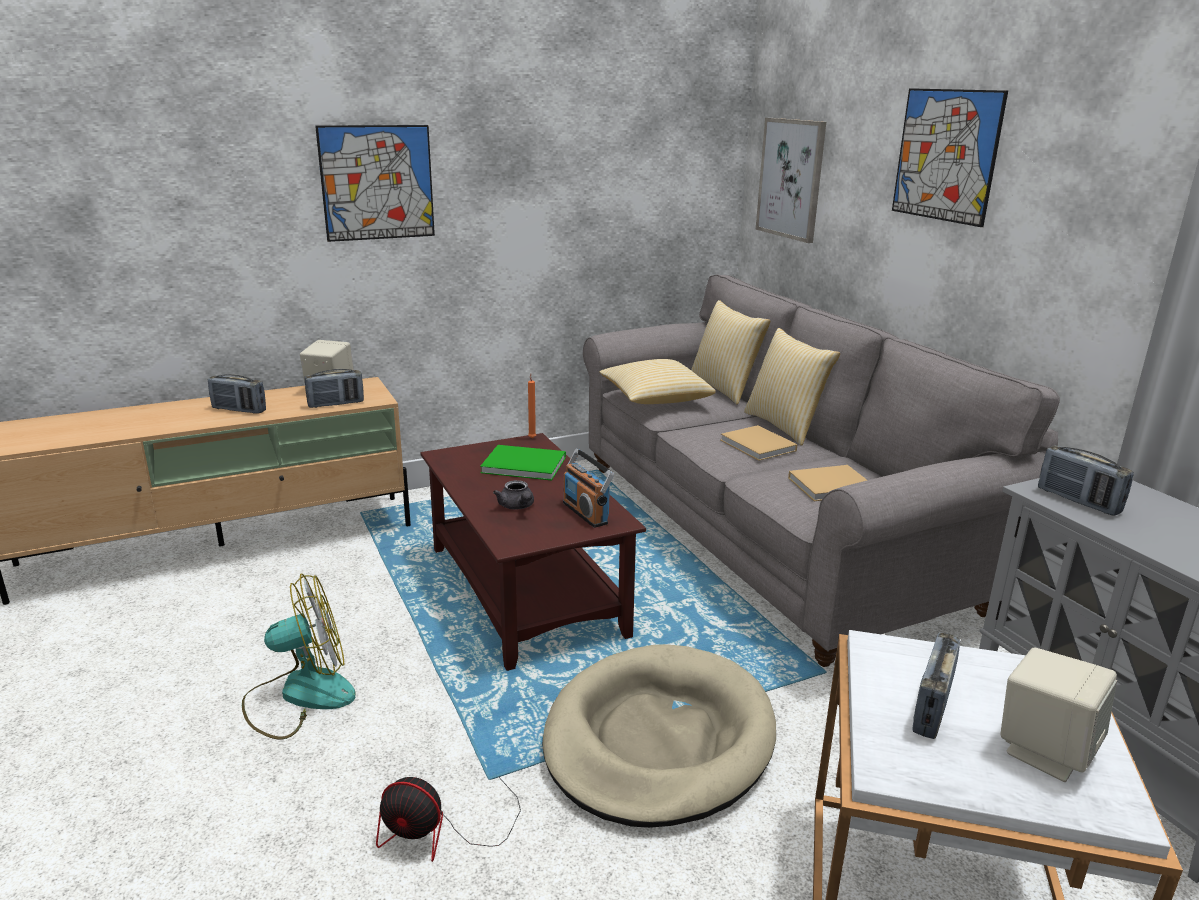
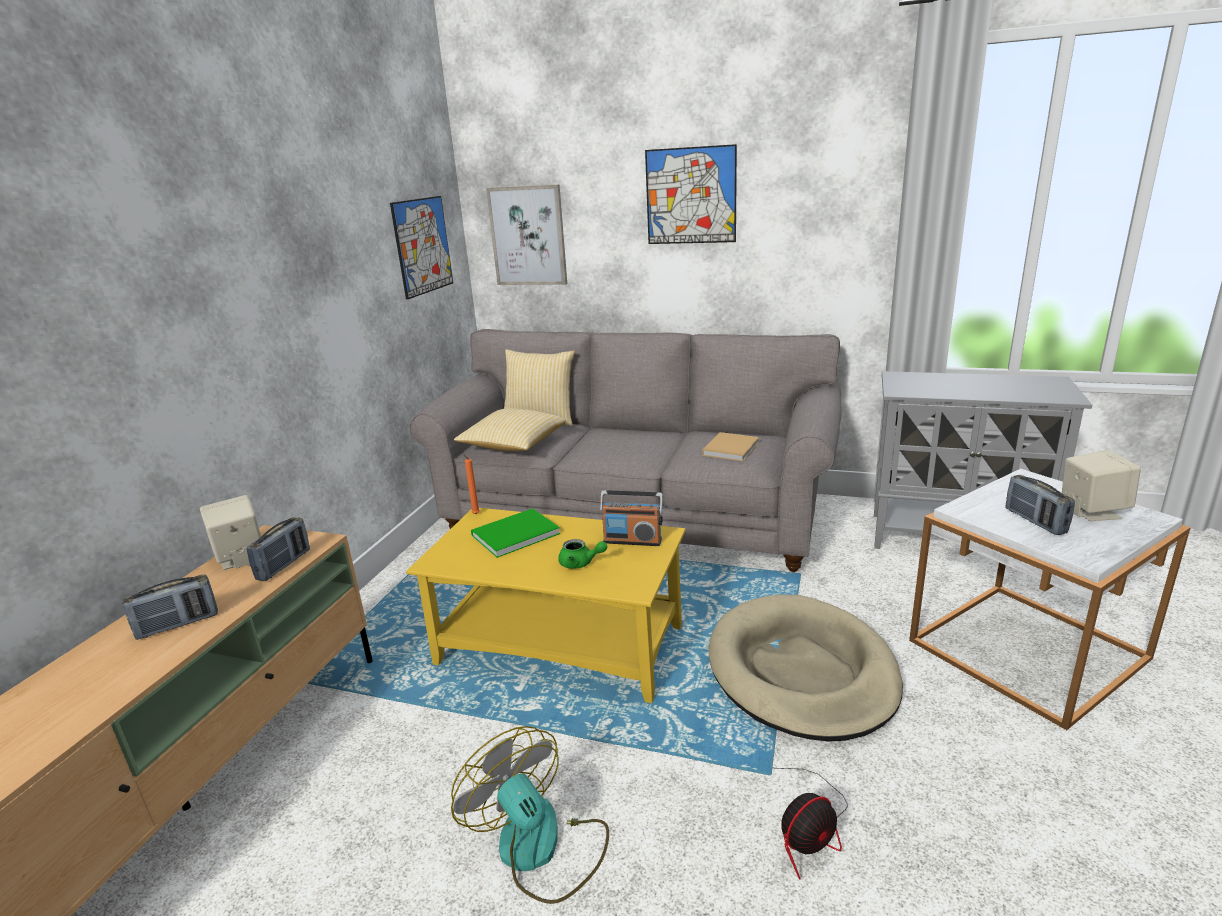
camera: 45 degrees left, 0 degrees up
fan [242,574,355,740] -> fan turned 60 degrees counterclockwise [451,726,609,904]
picture [315,125,435,242] -> picture moved to [390,196,453,300]
brown coffee table [420,433,646,671] -> yellow coffee table [406,508,686,703]
grey teapot [493,480,534,509] -> green teapot [558,539,607,569]
beige book [720,425,798,461] -> none
pillow [744,328,840,446] -> none
radio [1038,445,1134,516] -> none

